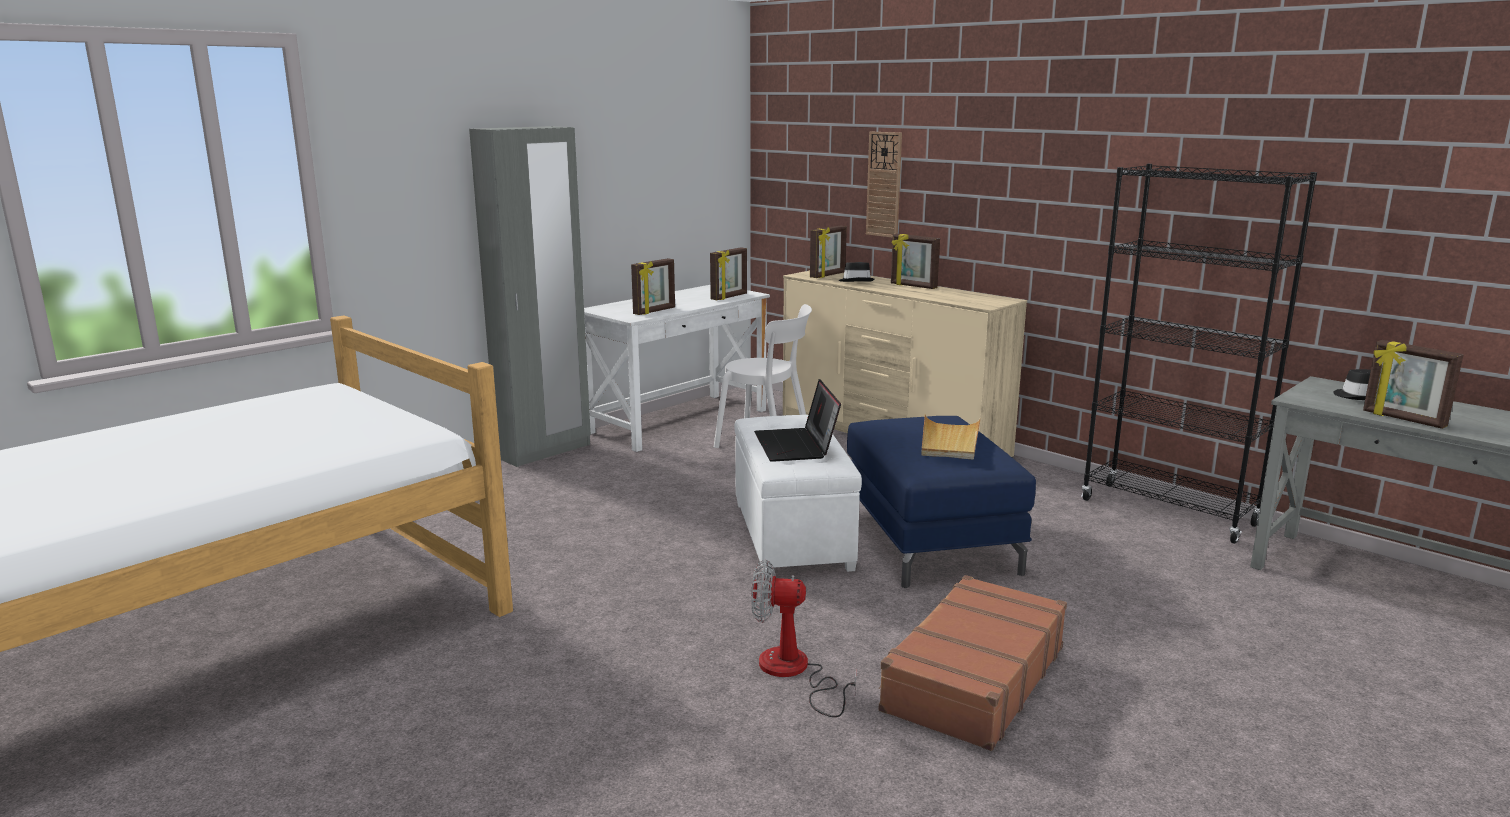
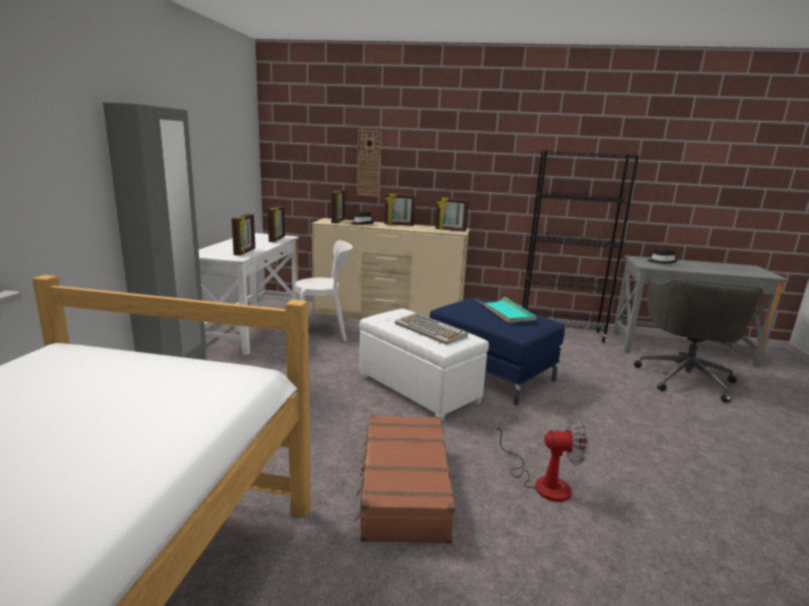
camera: 35 degrees left, 0 degrees up
fan [751,560,856,717] -> fan turned 150 degrees counterclockwise [495,419,588,502]
laptop [754,379,841,462] -> keyboard [395,313,468,345]
brown suitcase [878,575,1067,751] -> brown suitcase moved to [354,415,456,544]
beige tray [921,414,981,460] -> turquoise tray [476,296,537,323]
picture frame [1363,340,1464,429] -> picture frame moved to [435,197,469,232]
none -> grey office chair [634,278,763,402]

